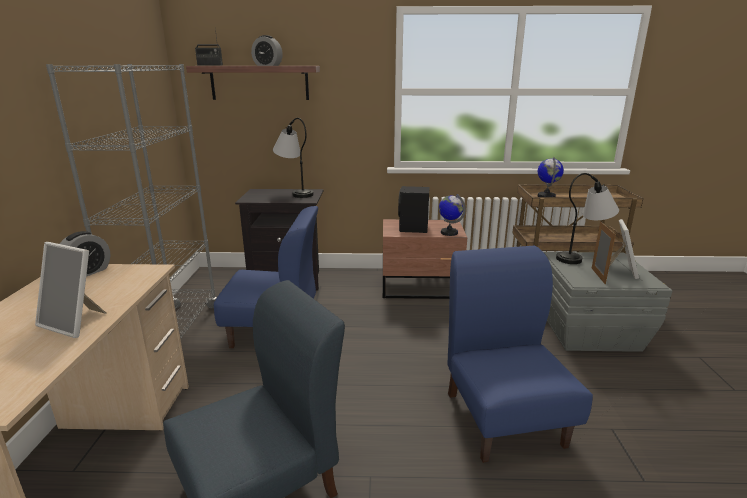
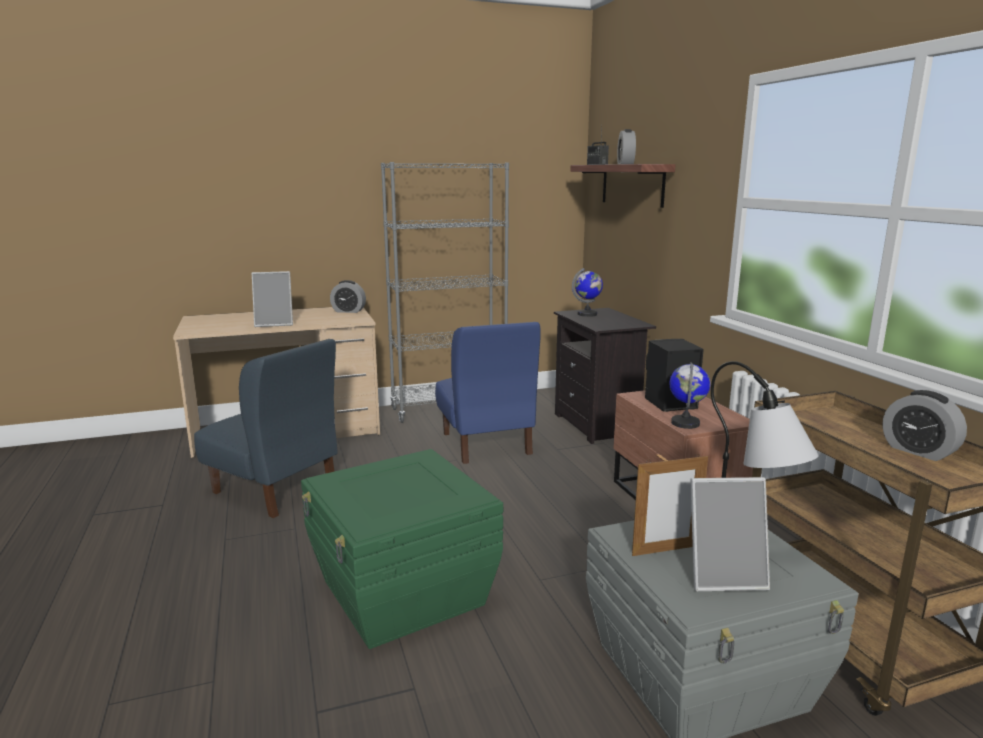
camera: 70 degrees right, 5 degrees down
picture frame [35,242,107,338] -> picture frame turned 105 degrees counterclockwise [252,271,293,327]
table lamp [273,118,313,198] -> none
blue chair [447,246,593,463] -> green storage box [301,449,503,649]
globe [538,157,564,197] -> globe moved to [572,268,603,317]
none -> alarm clock [882,390,967,461]

